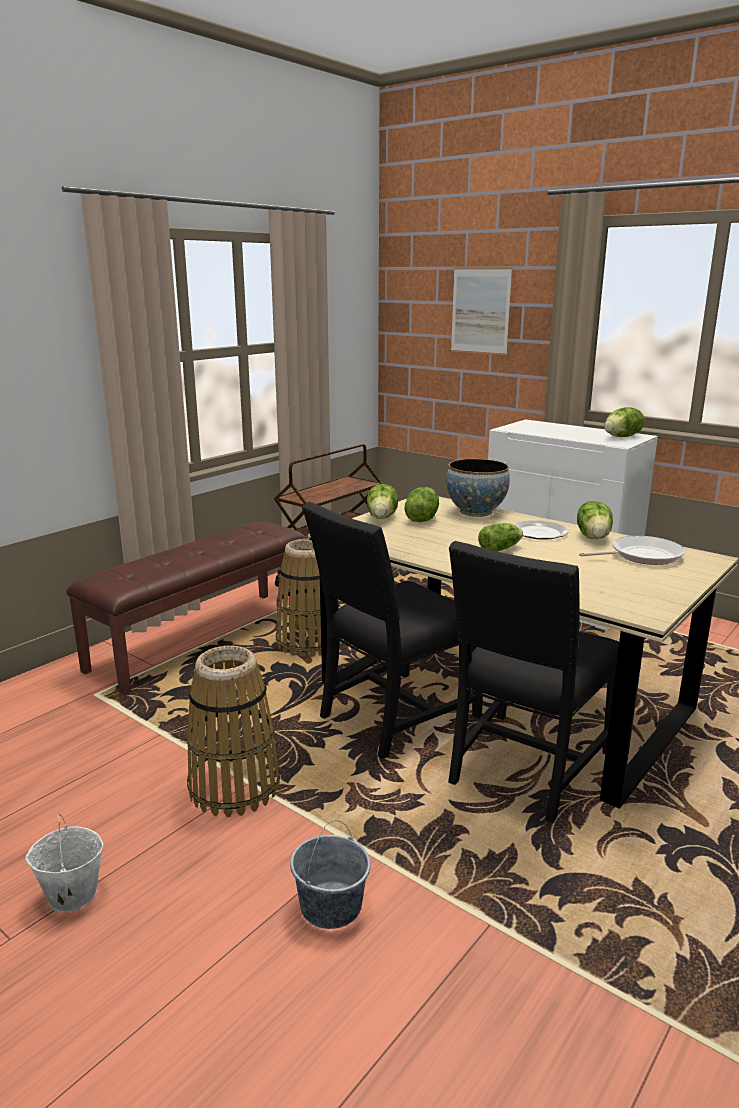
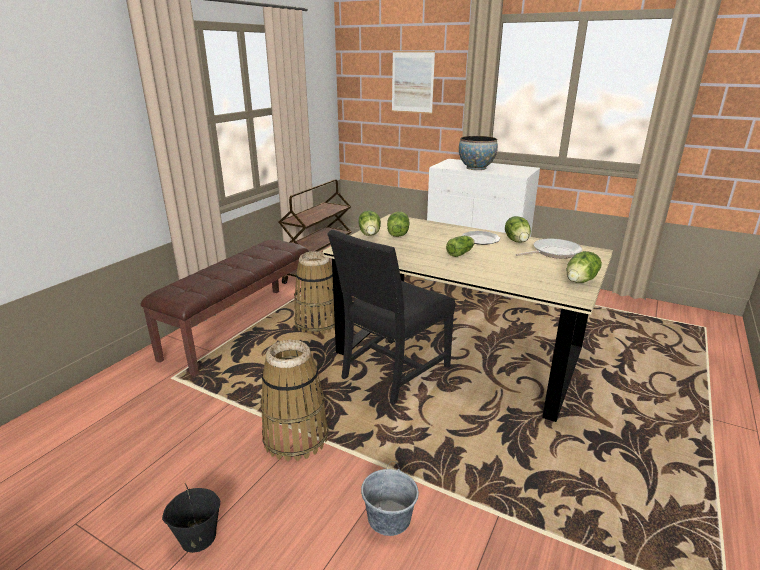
camera: 10 degrees left, 5 degrees up
white bucket [26,814,103,912] -> black bucket [162,483,220,553]
bowl [446,459,510,517] -> bowl moved to [459,136,498,170]
black chair [448,541,619,823] -> none
lettuce [604,407,644,437] -> lettuce moved to [567,251,602,283]

